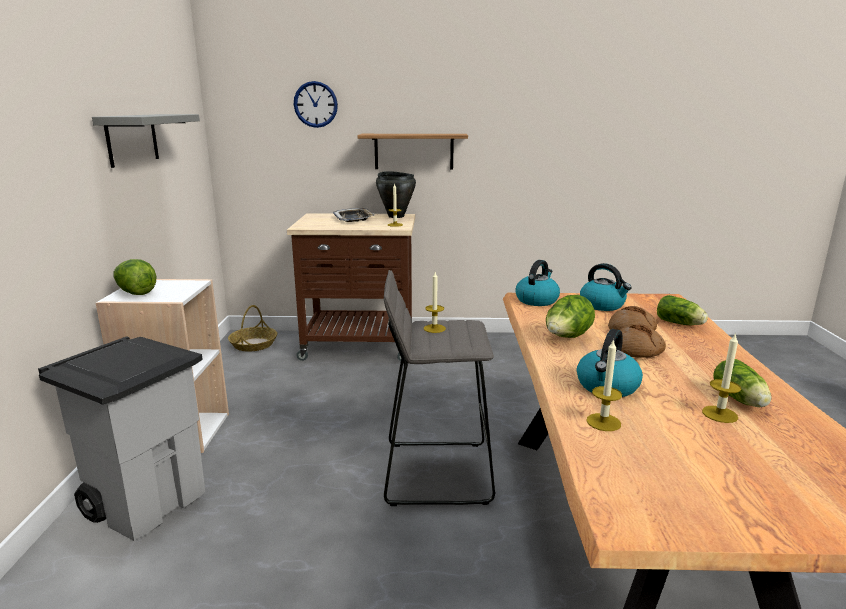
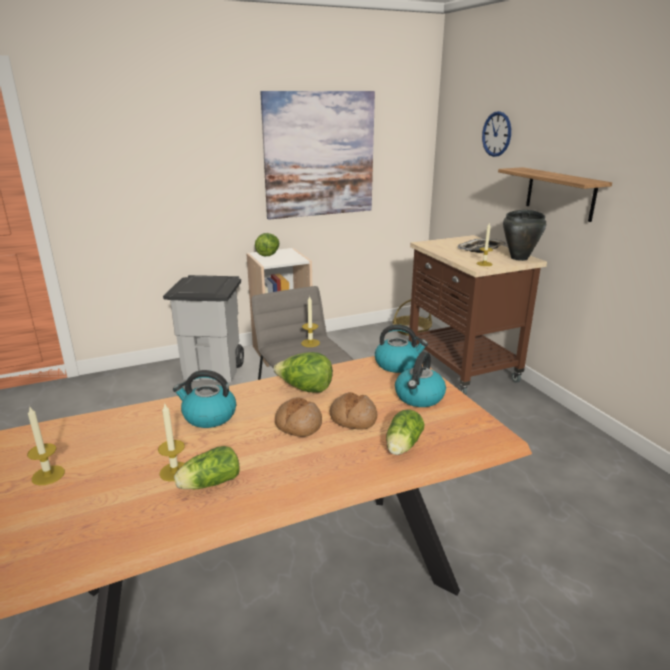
camera: 65 degrees right, 5 degrees up
grey shelf [92,114,200,168] -> picture [260,91,375,220]
candle [586,339,622,431] -> candle moved to [27,407,65,485]

